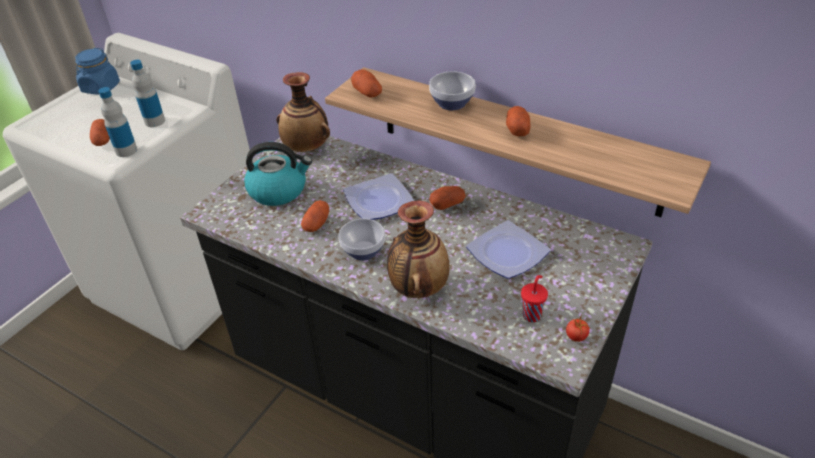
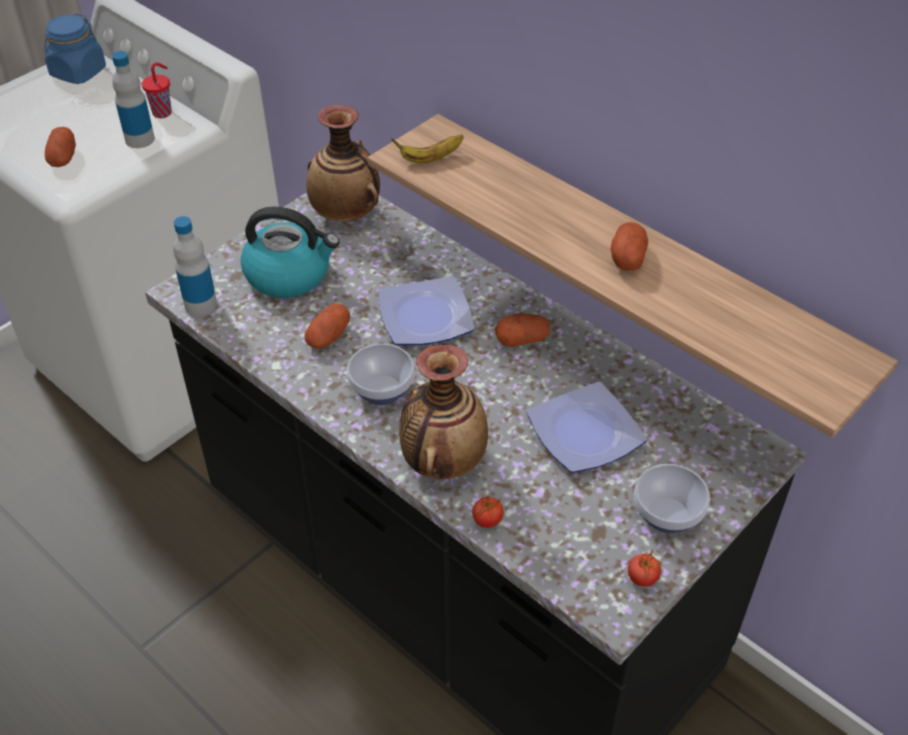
camera: 10 degrees right, 5 degrees up
bottle [98,87,137,157] -> bottle moved to [173,216,217,316]
potato [351,69,382,98] -> banana [391,135,464,163]
bowl [429,71,475,110] -> bowl moved to [634,464,710,533]
red cup [521,275,548,322] -> red cup moved to [142,62,172,118]
none -> tomato [472,493,504,528]

